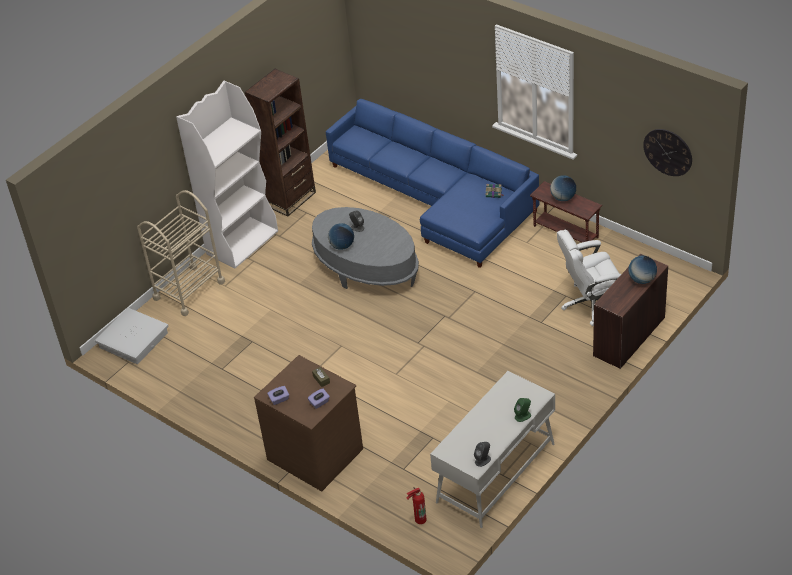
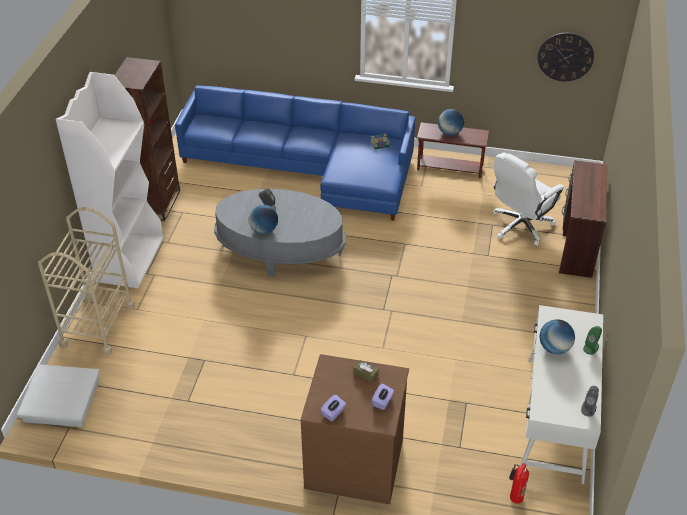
camera: 30 degrees left, 0 degrees up
globe [628,256,657,284] -> globe moved to [539,319,575,354]

